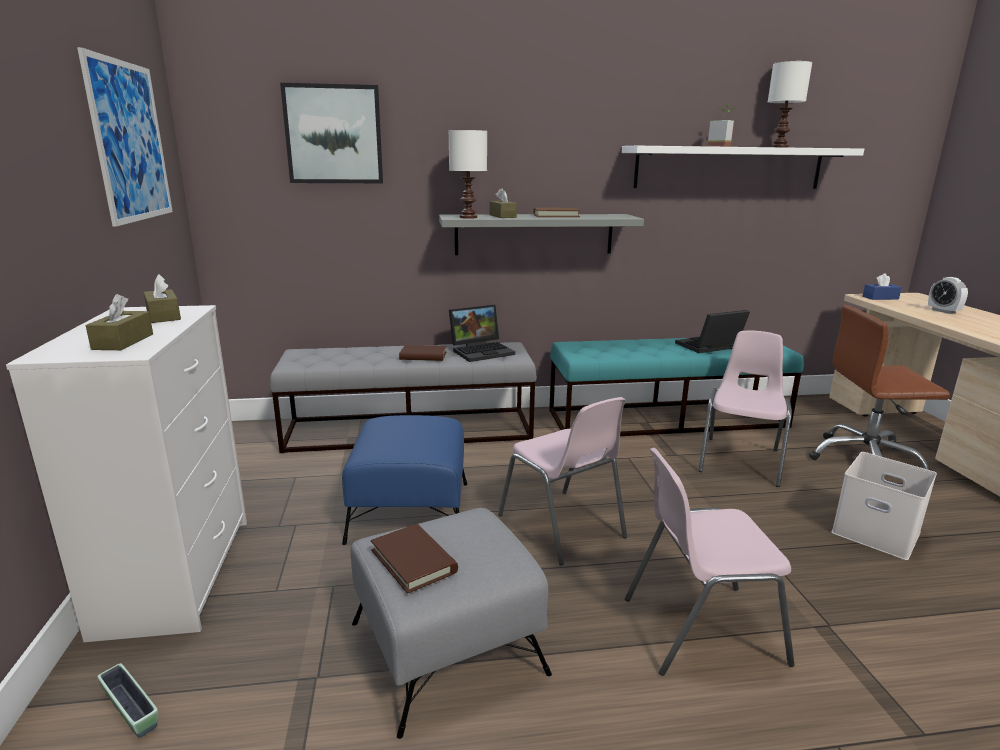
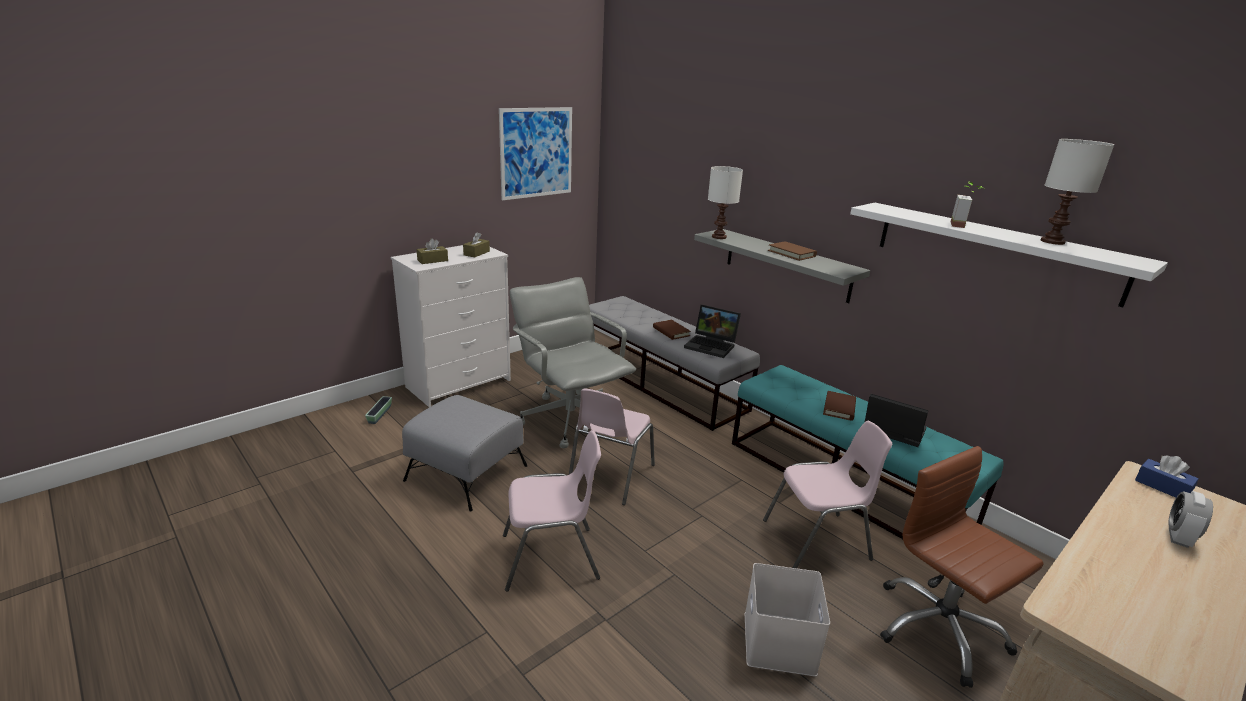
camera: 55 degrees right, 5 degrees up
picture [280,83,383,183] -> none
blue ottoman [342,415,467,545] -> grey office chair [510,277,636,448]
brown book [371,524,458,594] -> brown book moved to [823,391,856,421]
brown tissue box [490,188,517,218] -> none
pink chair [625,448,795,676] -> pink chair turned 120 degrees clockwise [503,430,601,592]

